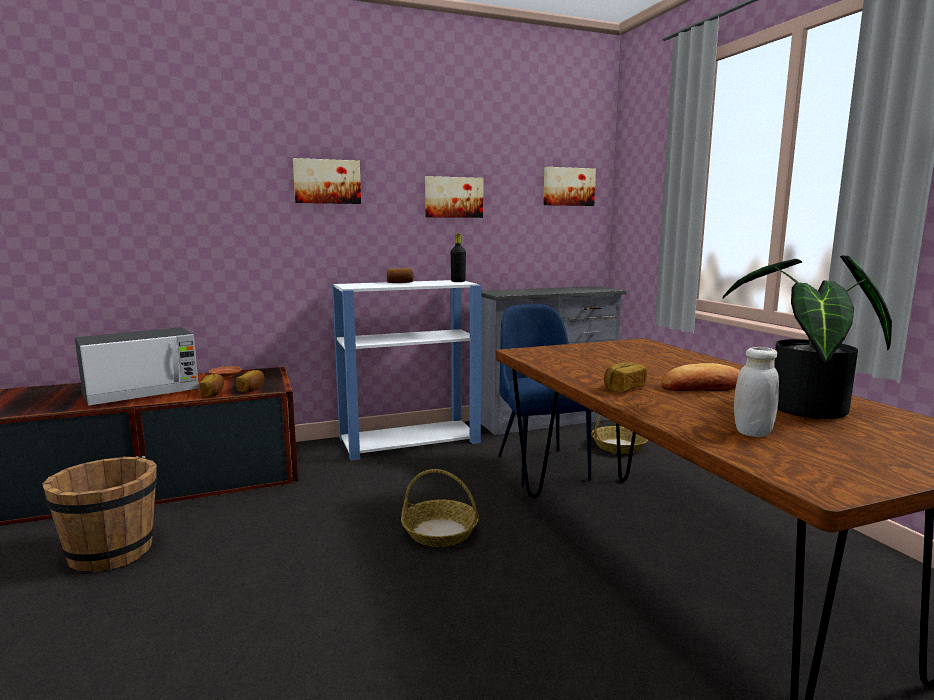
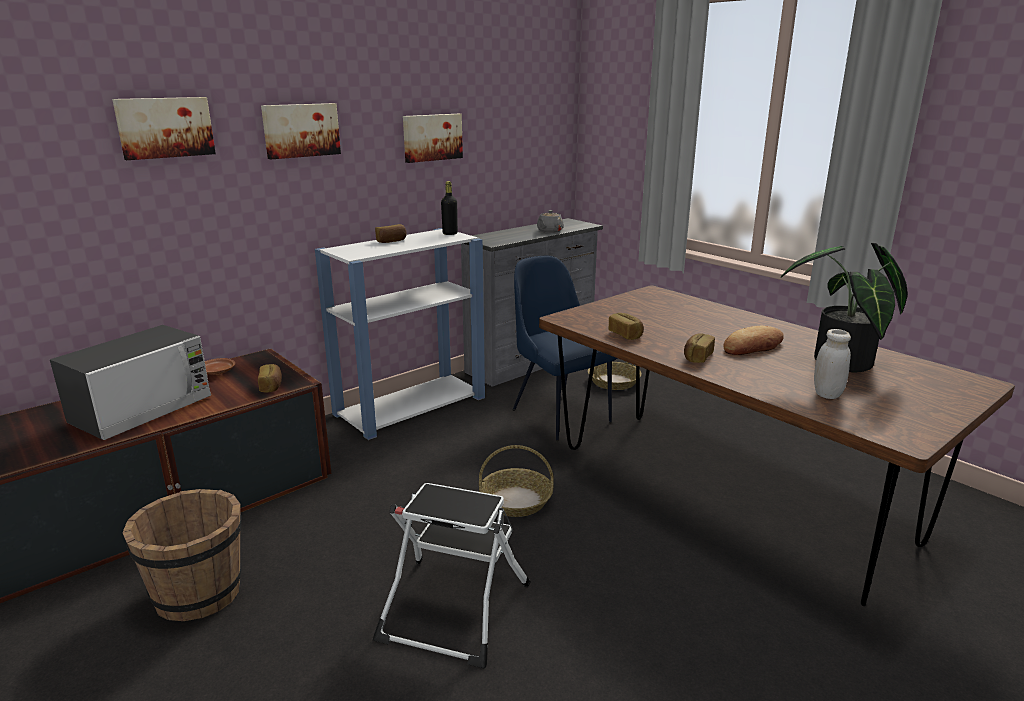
camera: 20 degrees left, 10 degrees up
bread [199,374,224,397] -> bread moved to [608,313,644,340]
picture [543,167,596,206] -> picture moved to [112,97,216,160]
none -> step ladder [373,483,531,669]
none -> grey teapot [537,210,564,233]

